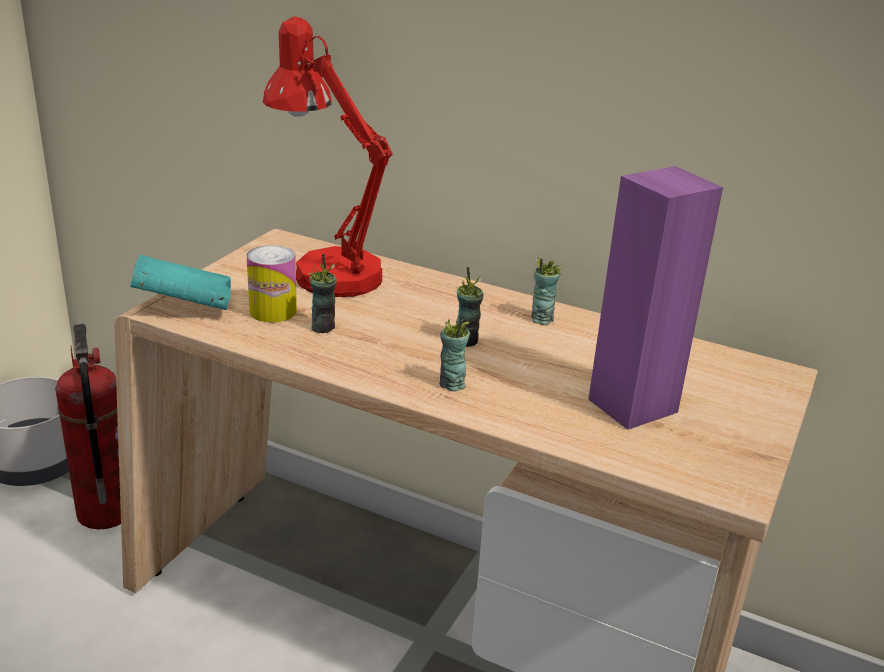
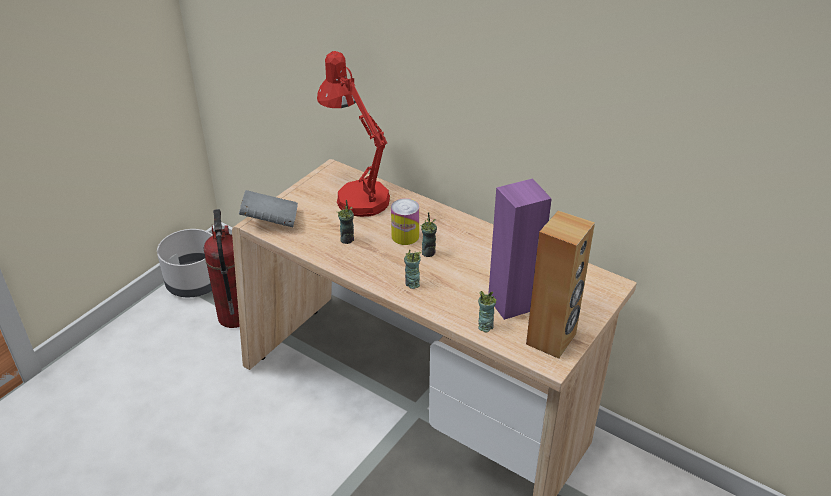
camera: 10 degrees right, 10 degrees up
turquoise book [130,255,231,310] -> grey book [239,190,298,227]
can [247,245,297,323] -> can moved to [391,198,419,245]
cup [531,258,562,325] -> cup moved to [478,291,497,333]
none -> brown speaker [526,211,595,359]

